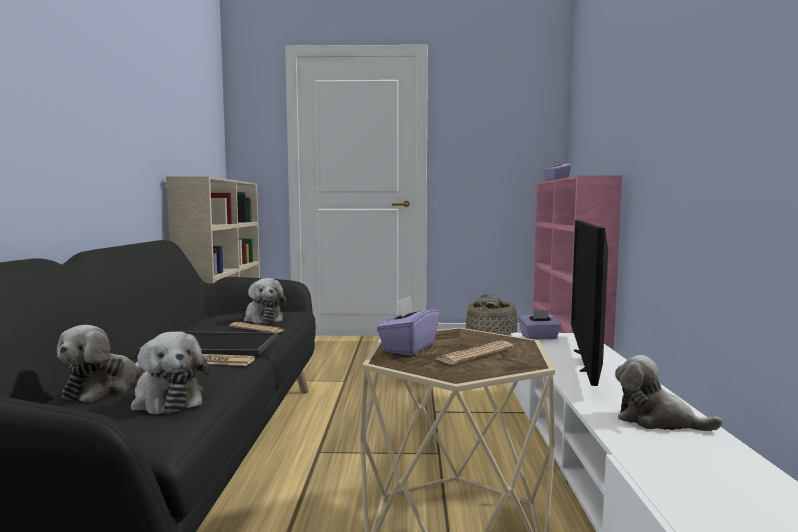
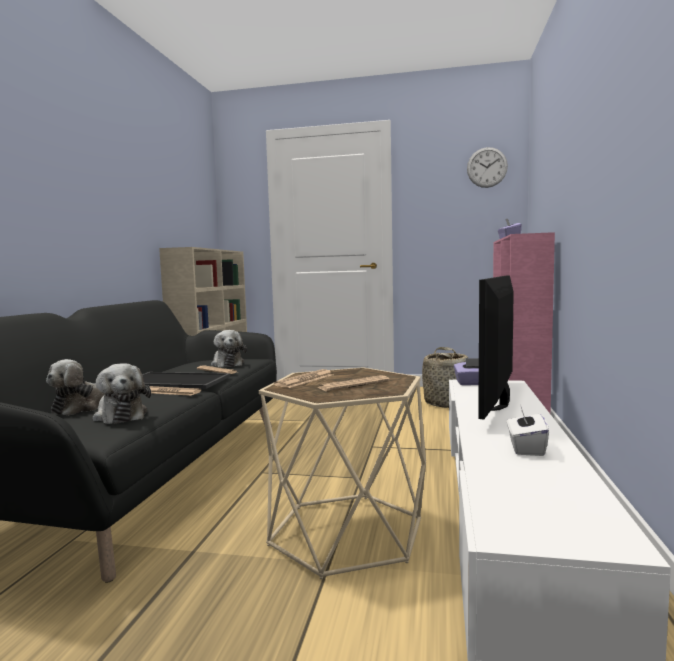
camera: 10 degrees right, 0 degrees up
purple tissue box [377,296,439,355] -> newspaper [274,369,333,388]
plush toy [615,355,723,431] -> white tissue box [507,404,549,456]
none -> wall clock [467,147,508,188]

